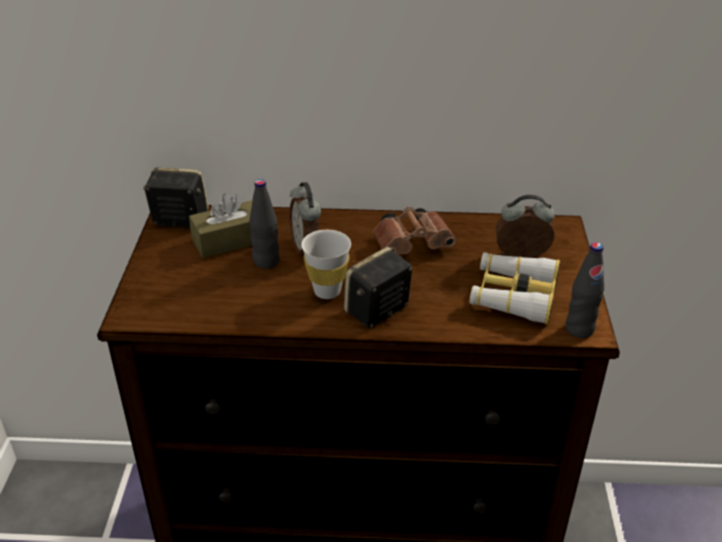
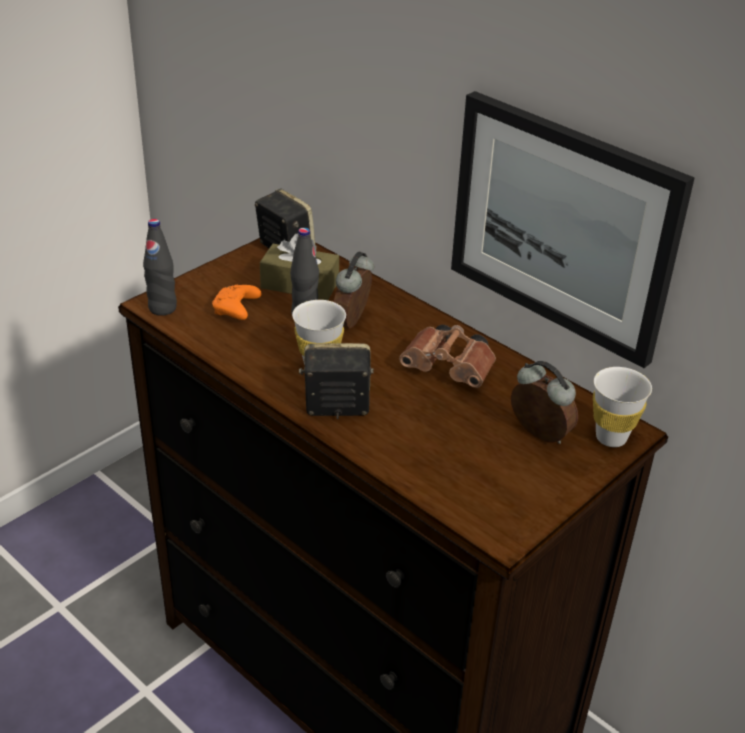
camera: 40 degrees right, 0 degrees up
binoculars [470,252,560,324] -> none
black bottle [566,242,604,338] -> black bottle moved to [143,219,177,316]
none -> orange game controller [212,285,262,320]
none -> picture [451,91,695,368]
none -> white cup [593,367,652,447]

